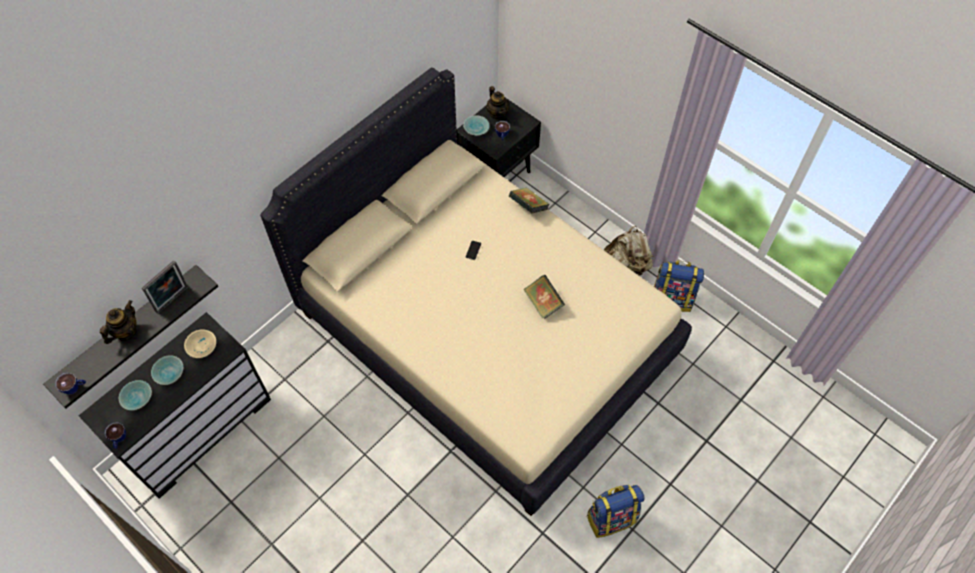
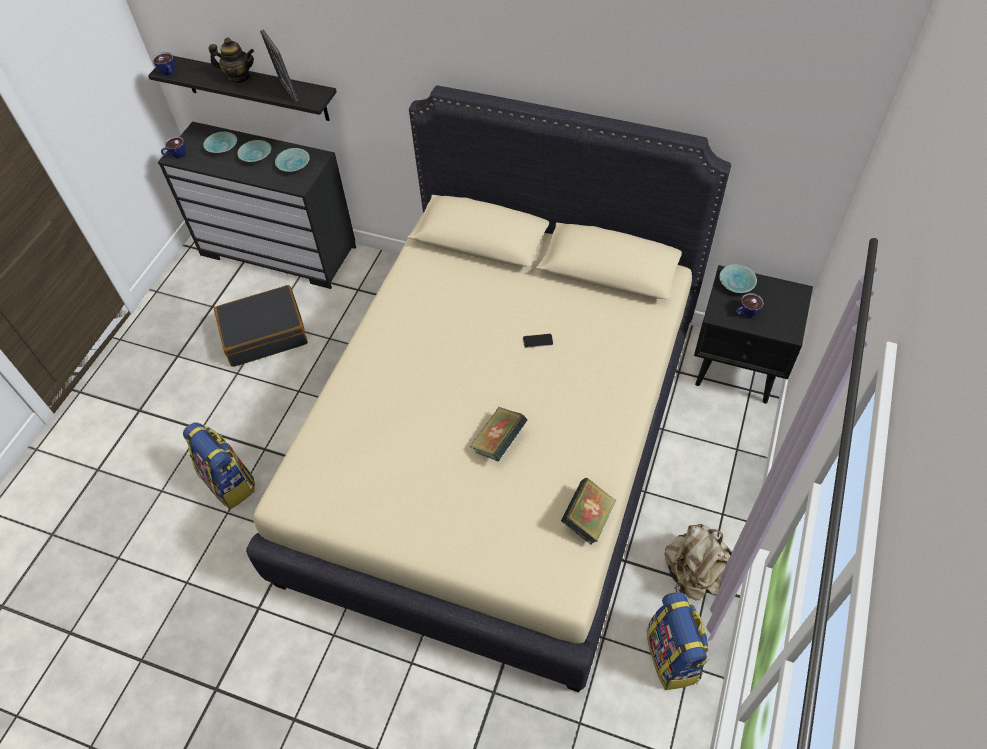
camera: 70 degrees right, 5 degrees down
picture frame [142,260,188,314] -> picture frame turned 45 degrees clockwise [260,29,298,102]
beige bowl [184,329,216,358] -> turquoise bowl [275,148,309,172]
teapot [486,86,509,119] -> none
book [509,187,549,213] -> book moved to [561,478,616,545]
backpack [587,485,645,538] -> backpack moved to [183,422,255,509]
none -> black suitcase [214,285,308,367]

